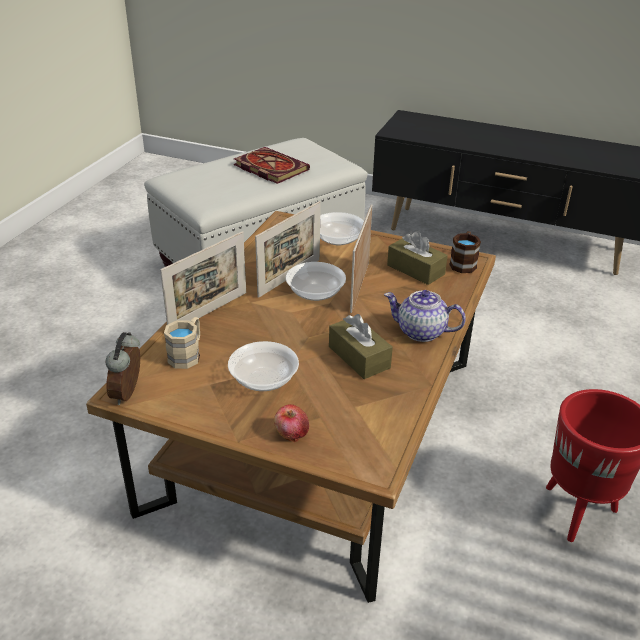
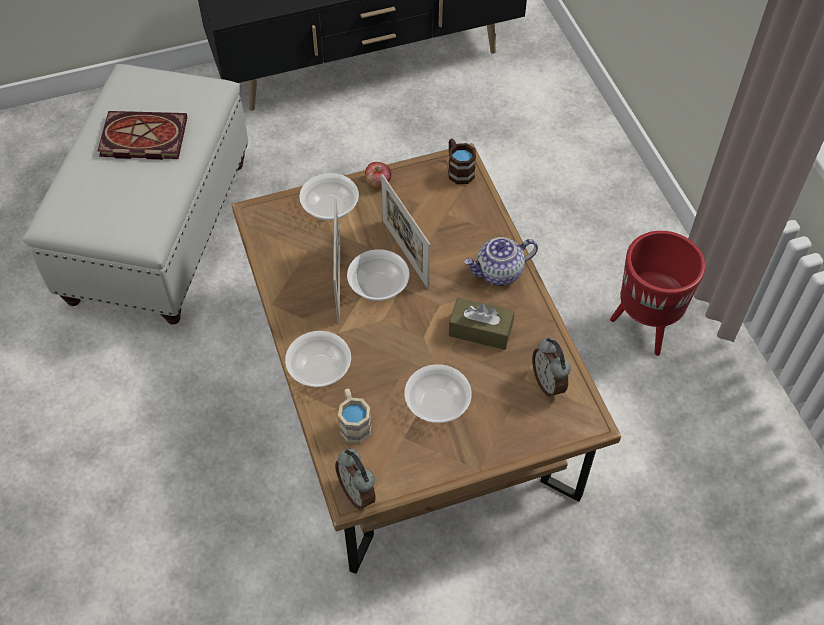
camera: 40 degrees left, 20 degrees up
picture frame [160,231,246,325] -> bowl [285,331,351,387]
apple [274,404,309,442] -> apple moved to [365,162,391,188]
brown tissue box [387,231,448,285] -> none
none -> alarm clock [532,338,571,398]

